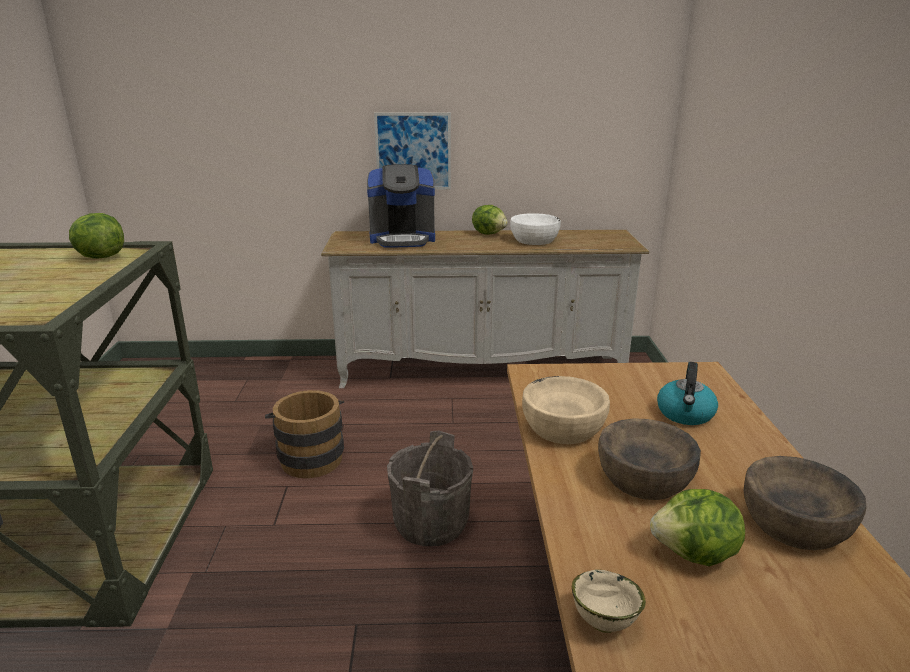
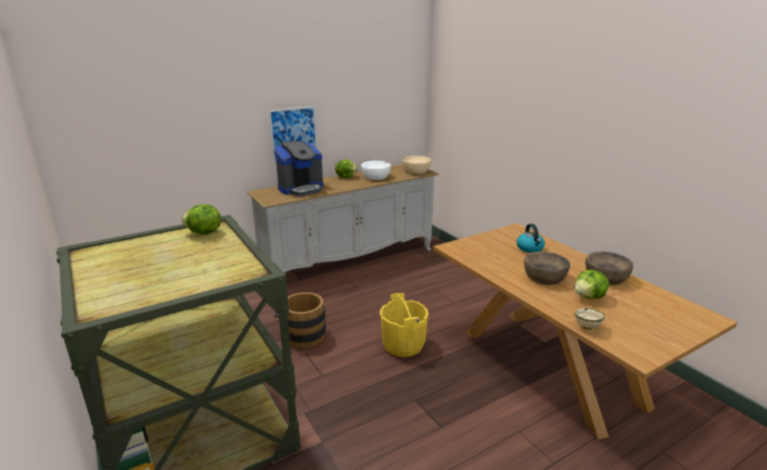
camera: 30 degrees left, 0 degrees up
grey bucket [387,430,473,546] -> yellow bucket [380,293,428,357]
beige bowl [522,376,610,444] -> beige bowl moved to [402,156,431,174]

